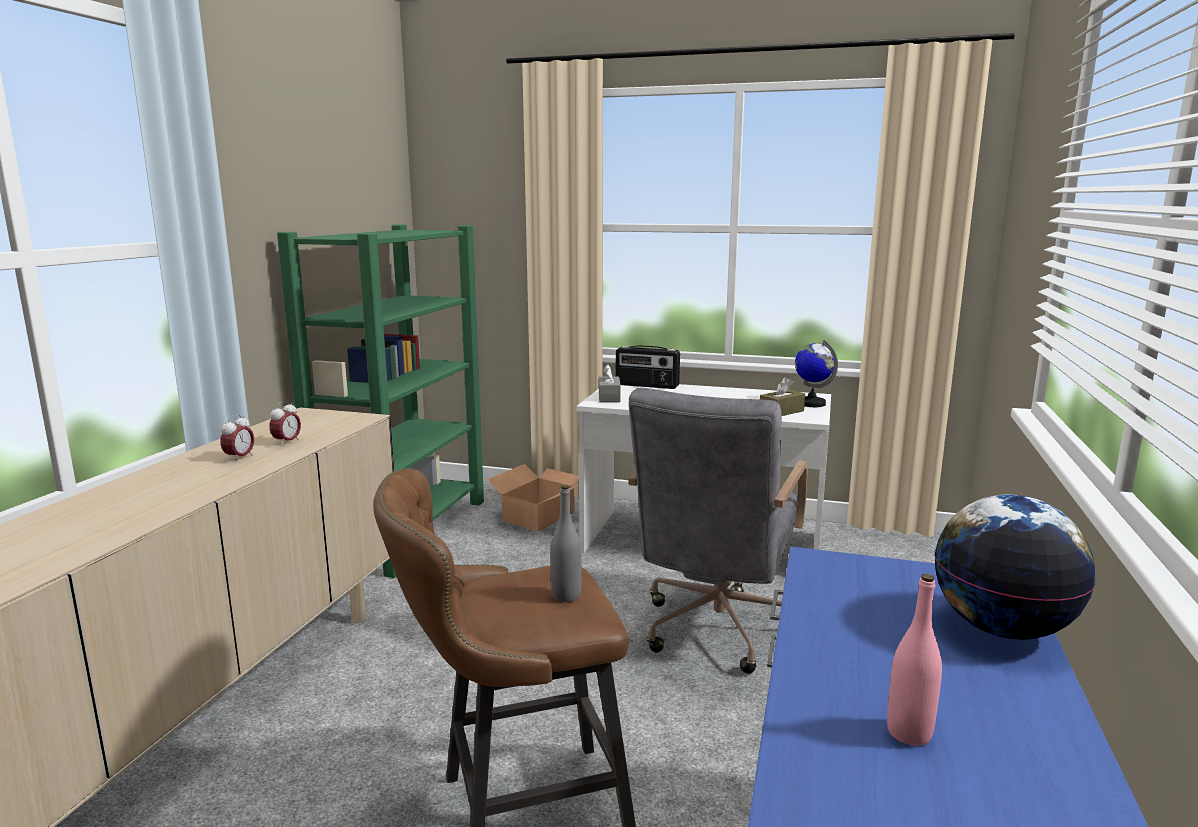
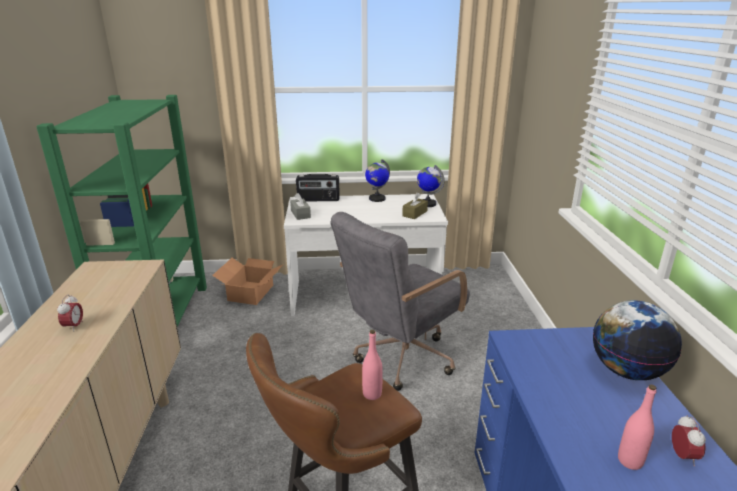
camera: 20 degrees left, 10 degrees up
alarm clock [269,401,301,446] -> alarm clock moved to [672,415,706,466]
grey bottle [550,485,582,602] -> pink bottle [362,330,383,400]
grey office chair [629,387,808,674] -> grey office chair turned 45 degrees clockwise [330,212,470,391]
none -> globe [365,159,390,202]

